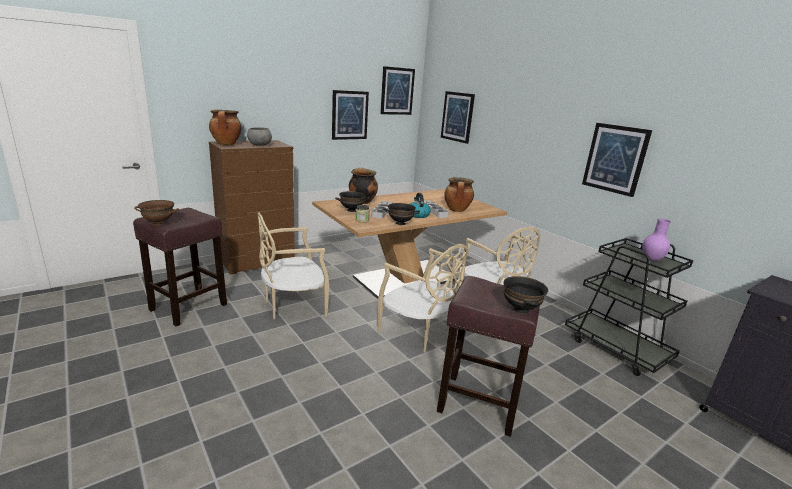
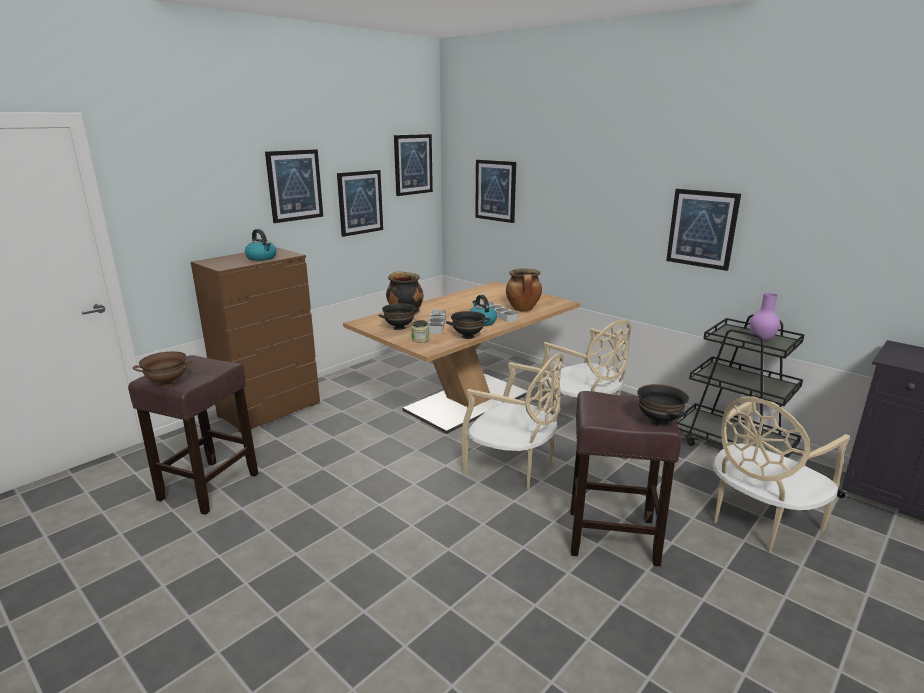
camera: 10 degrees left, 0 degrees up
cooking pot [209,110,242,145] -> none
grey bowl [247,127,272,146] -> kettle [245,229,277,261]
beige chair [257,212,330,319] -> beige chair moved to [713,396,850,553]
none -> picture [265,149,323,223]

